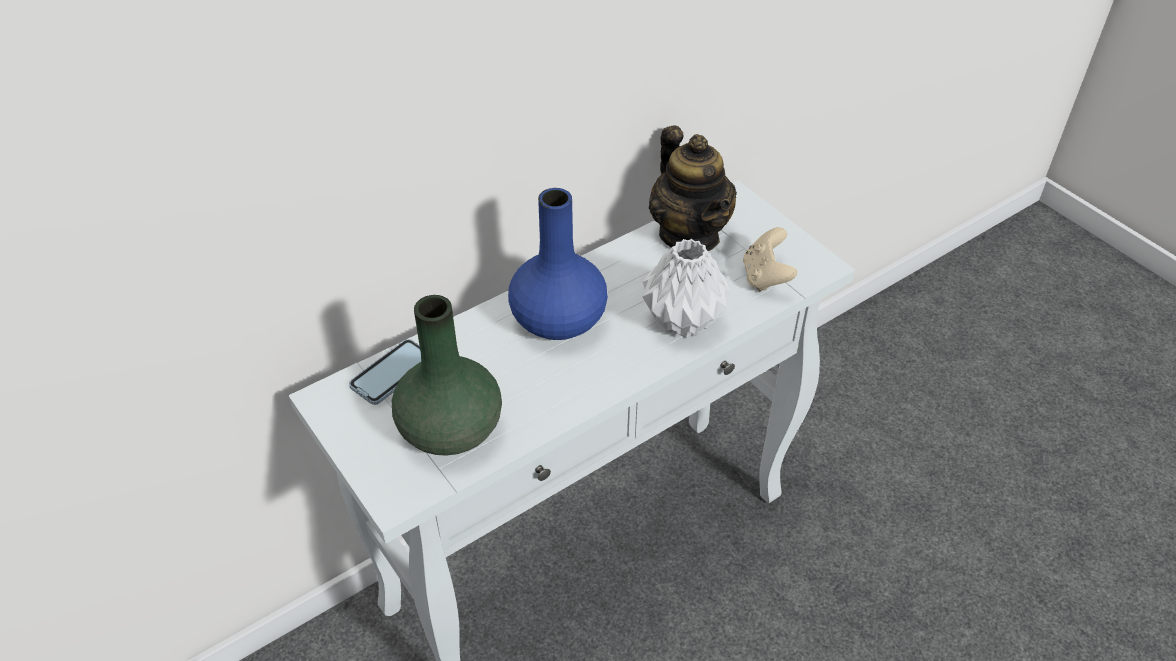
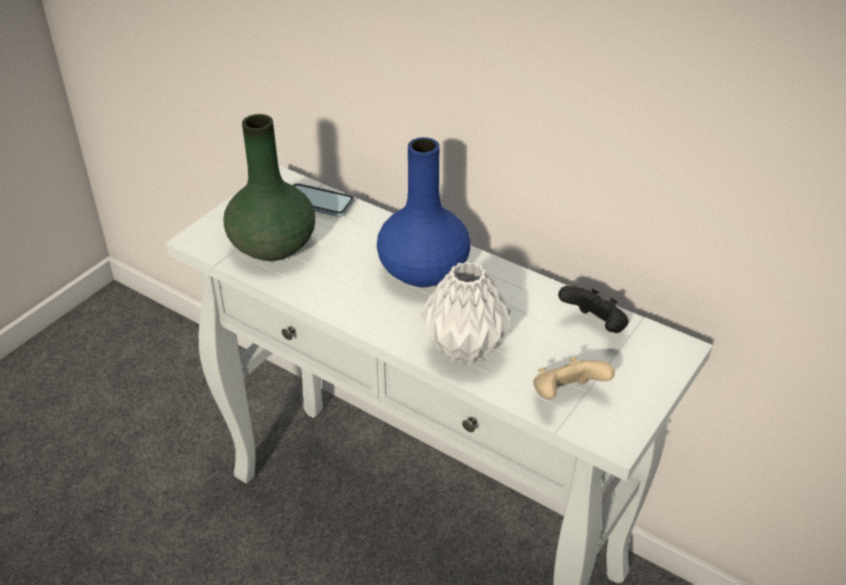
camera: 70 degrees right, 5 degrees down
teapot [649,126,737,251] -> black game controller [558,285,629,333]

